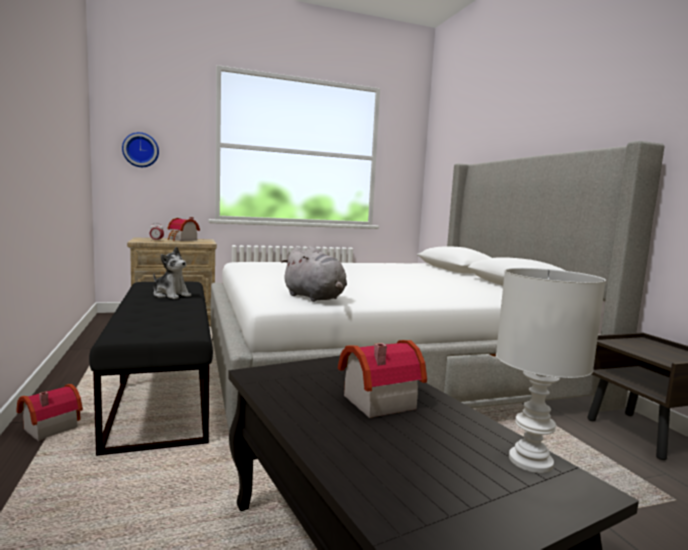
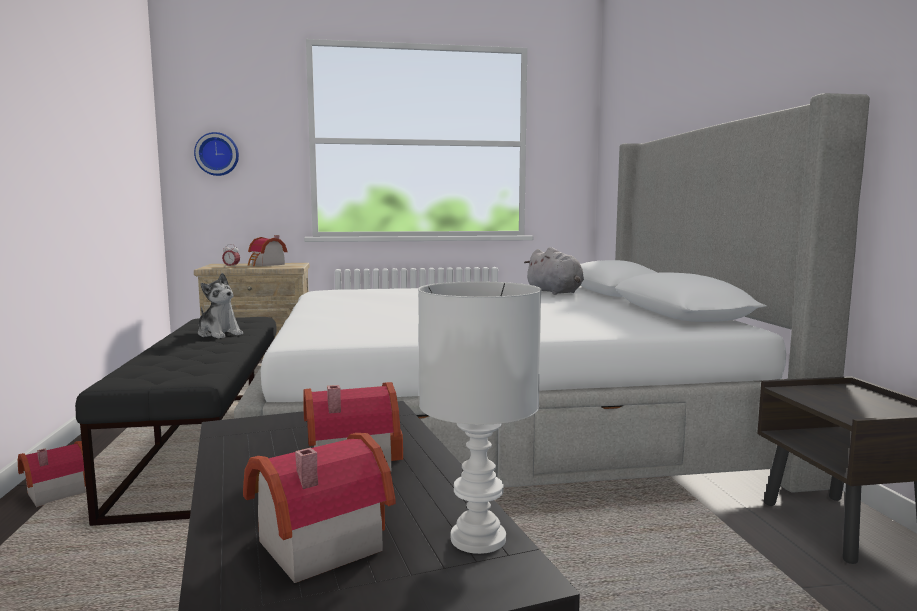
camera: 10 degrees right, 0 degrees up
grey plush toy [281,246,347,302] -> grey plush toy moved to [524,247,584,295]
none -> toy house [243,433,396,583]

